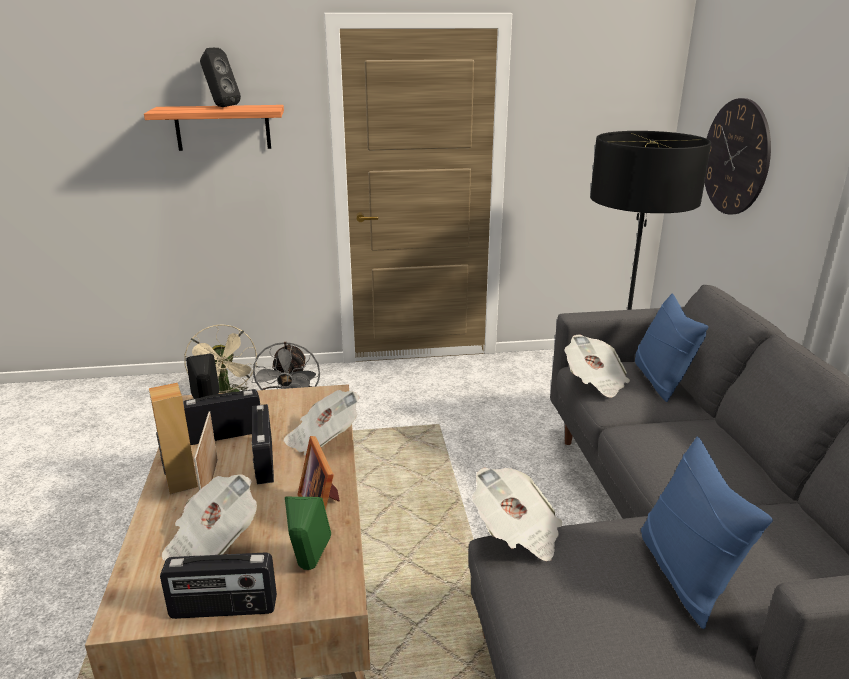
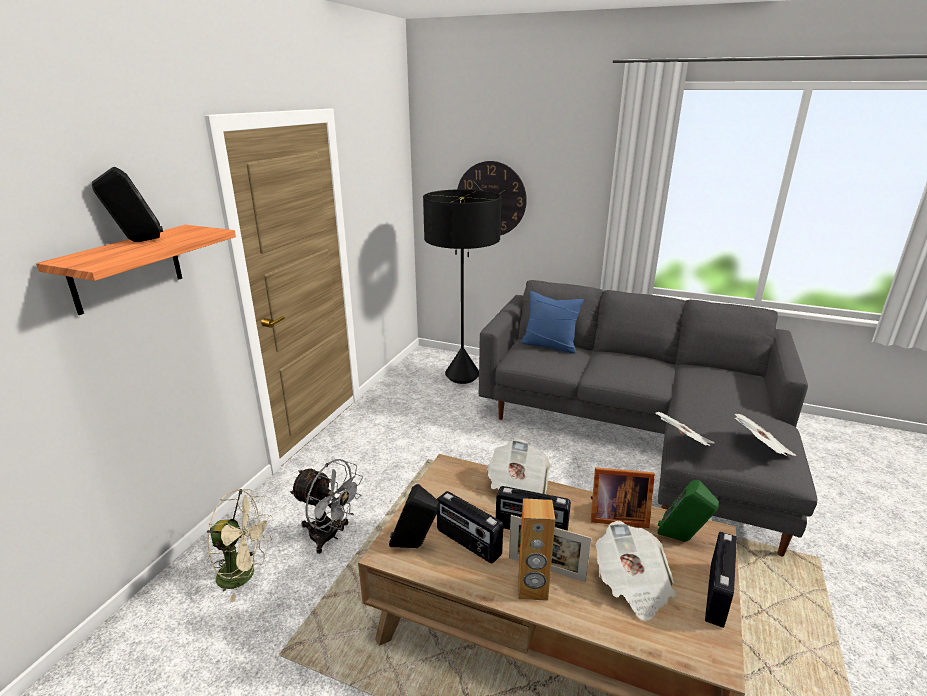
camera: 60 degrees left, 0 degrees up
radio [183,389,260,445] -> radio turned 60 degrees counterclockwise [437,491,503,564]
newspaper [564,335,630,398] -> newspaper moved to [734,414,796,456]
blue pillow [641,437,773,629] -> none

